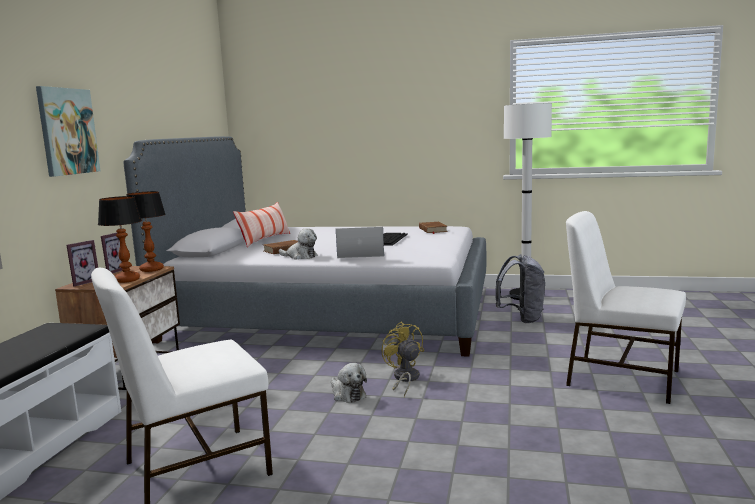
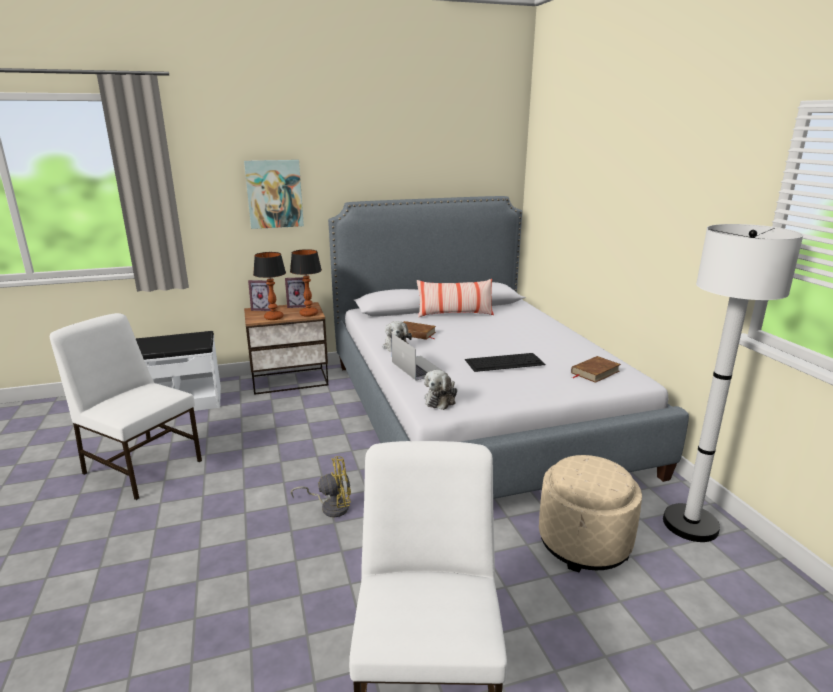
camera: 60 degrees right, 10 degrees up
plush toy [331,363,367,403] -> plush toy moved to [424,370,457,410]
yellow fan [381,322,424,397] -> yellow fan turned 45 degrees clockwise [291,456,351,517]
grey backpack [495,254,545,323] -> beige ottoman [539,455,642,573]

